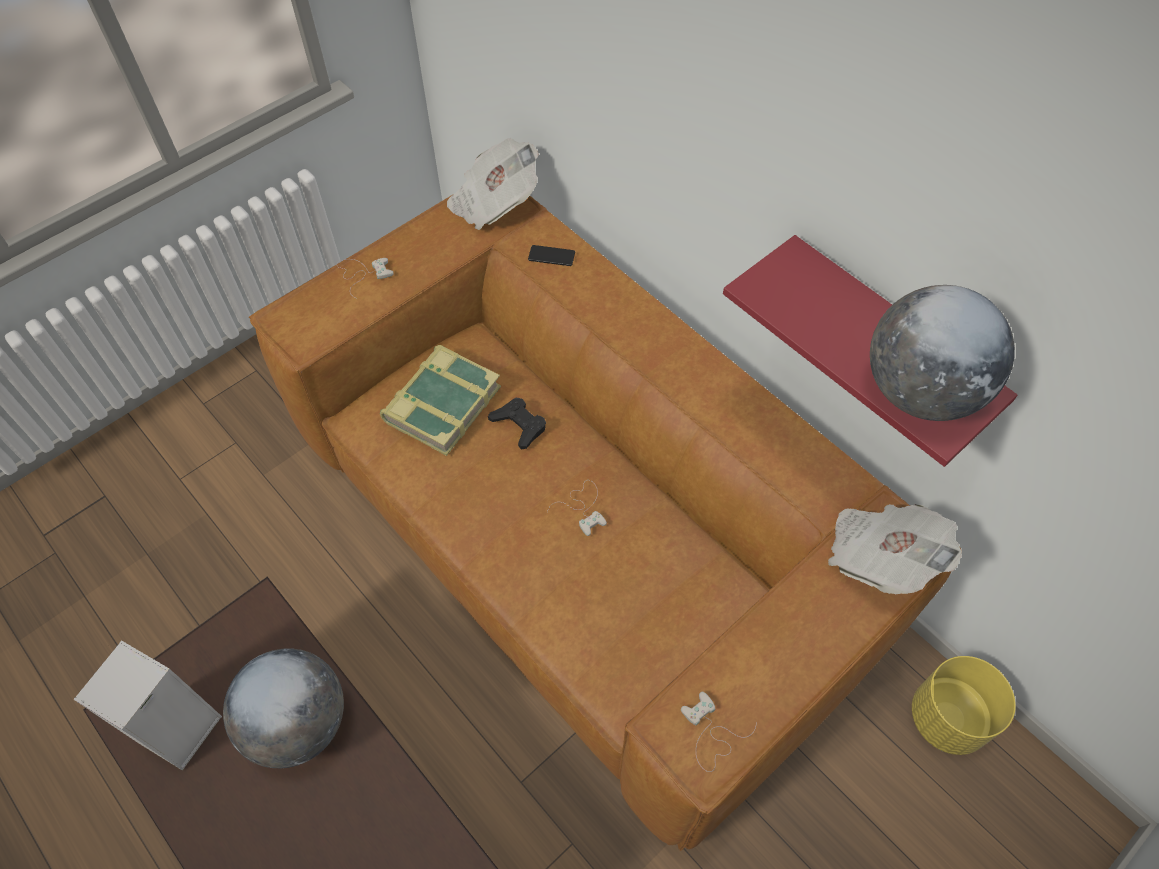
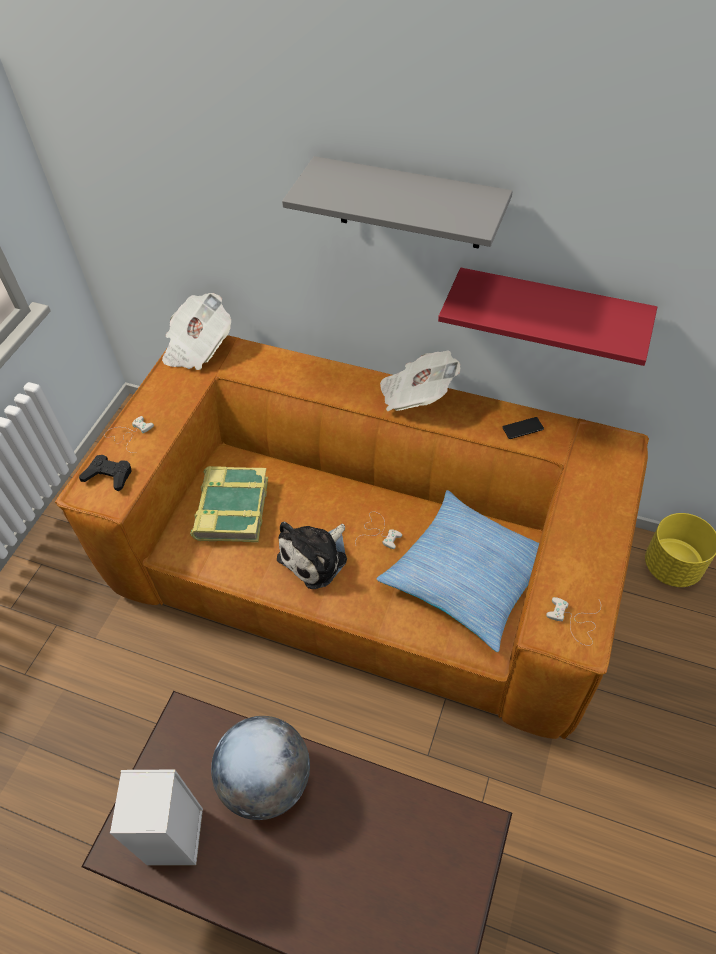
camera: 25 degrees left, 5 degrees down
black game controller [488,397,546,450] -> black game controller moved to [79,455,132,491]
phone [528,245,575,266] -> phone moved to [502,417,544,439]
newspaper [828,504,962,594] -> newspaper moved to [380,351,461,411]
globe [870,285,1015,421] -> none
none -> plush toy [277,522,347,589]
none -> grey shelf [282,156,513,249]
none -> pillow [377,490,539,652]

